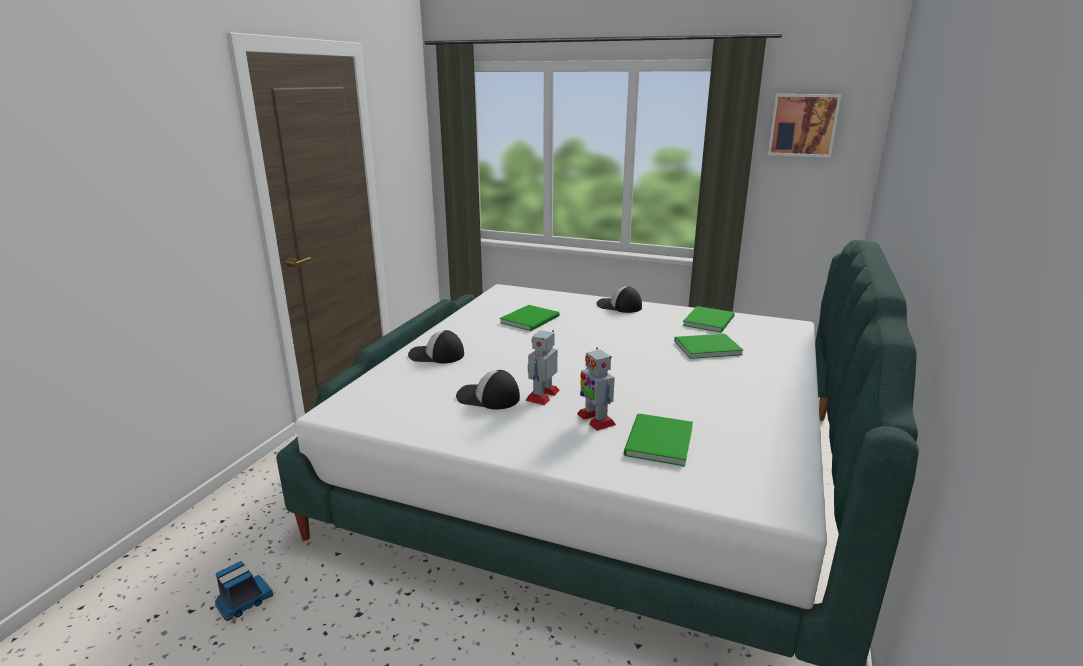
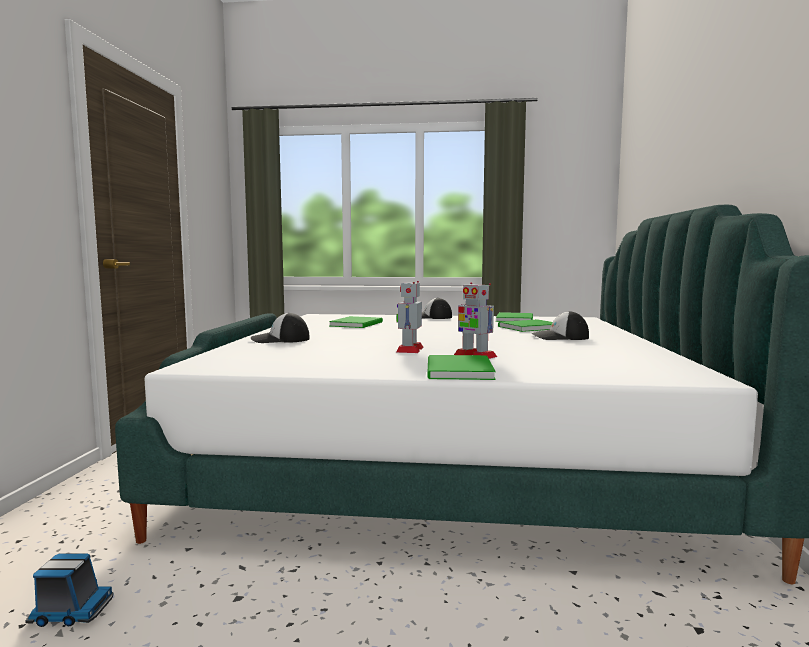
camera: 15 degrees left, 15 degrees down
toy truck [215,561,273,621] -> toy truck turned 60 degrees clockwise [25,554,114,627]
cap [456,370,520,409] -> cap moved to [532,311,589,340]
green book [624,413,693,467] -> green book moved to [427,355,496,380]
picture [768,94,841,158] -> none

